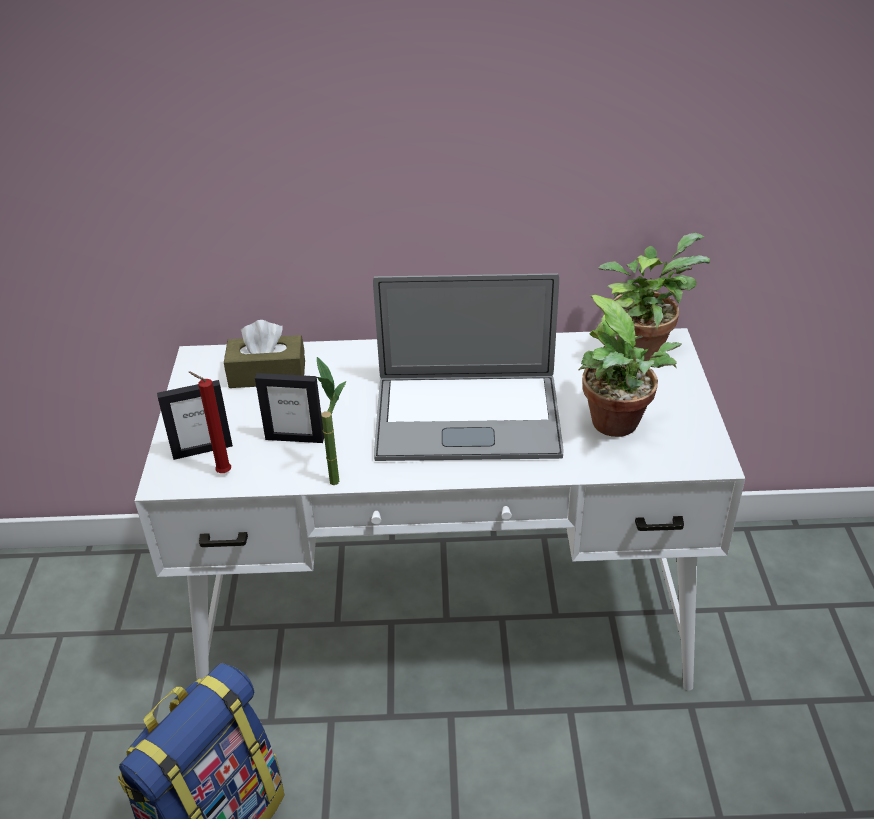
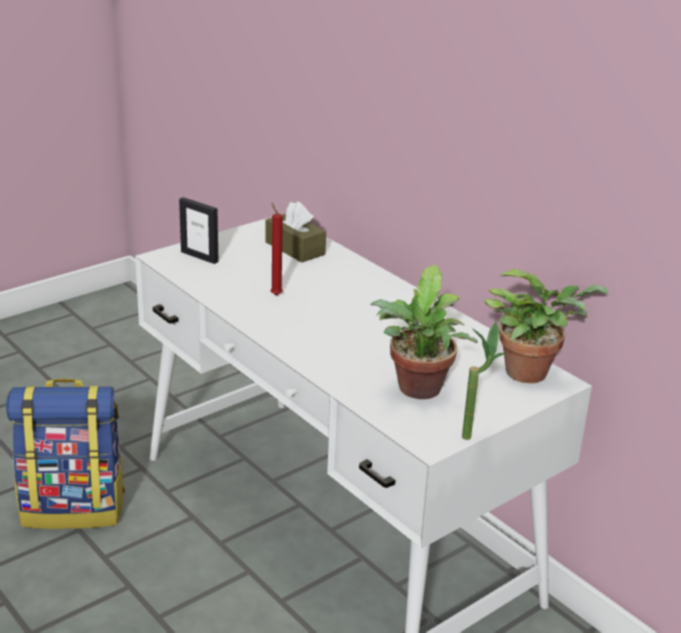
camera: 50 degrees right, 10 degrees down
red candle [189,372,231,473] -> red candle moved to [271,203,283,296]
picture frame [255,373,324,443] -> none
potted plant [317,357,346,485] -> potted plant moved to [462,321,505,440]
laptop [373,273,564,461] -> none

